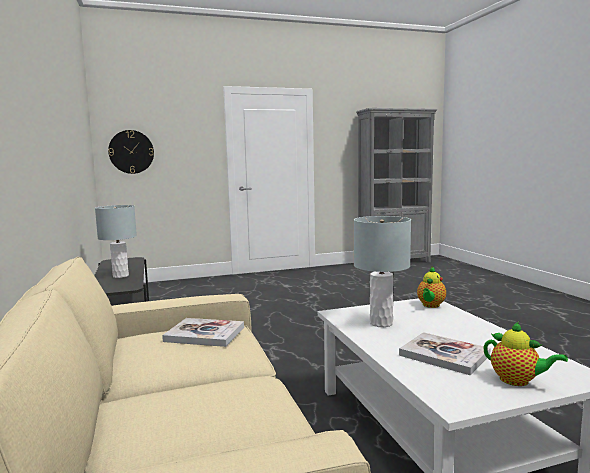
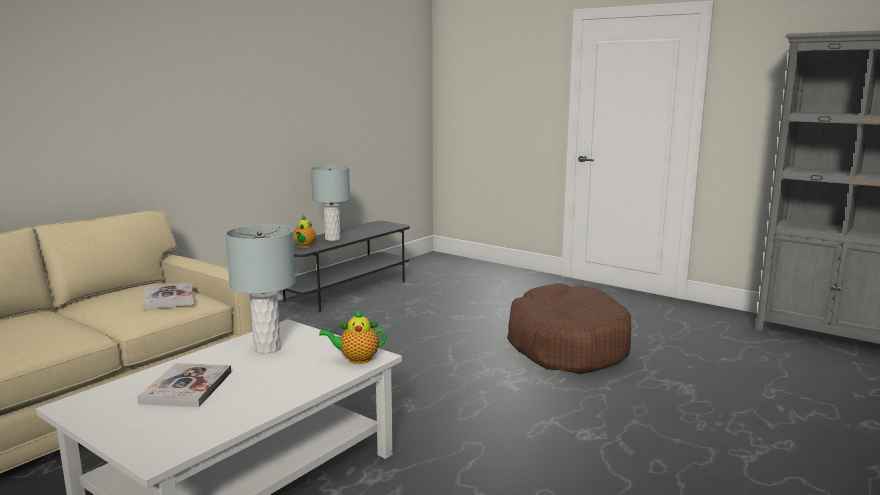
camera: 55 degrees right, 5 degrees up
wall clock [108,130,154,174] -> none
teapot [483,322,568,386] -> teapot moved to [293,215,316,248]
none -> brown dog bed [507,283,631,374]

